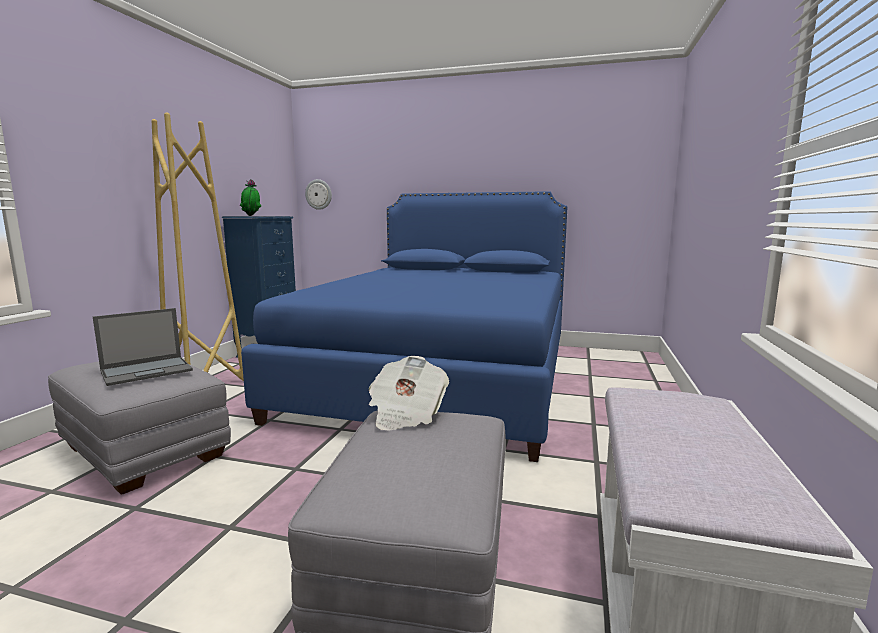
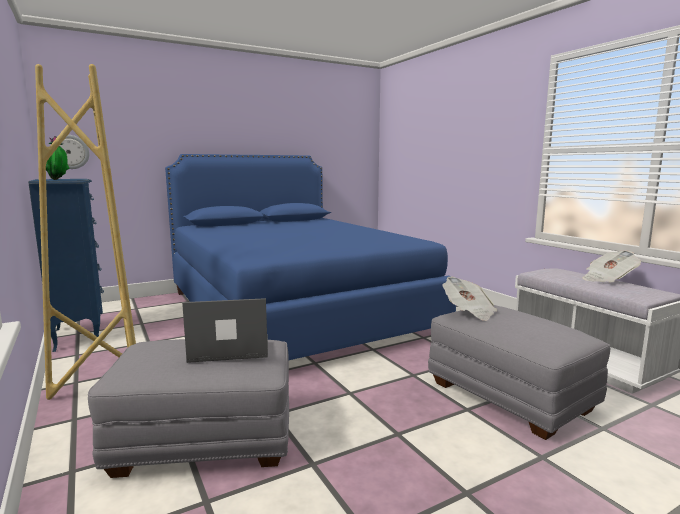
camera: 45 degrees left, 0 degrees up
laptop [93,308,193,386] -> laptop turned 105 degrees counterclockwise [182,298,268,363]
none -> newspaper [582,250,641,283]

